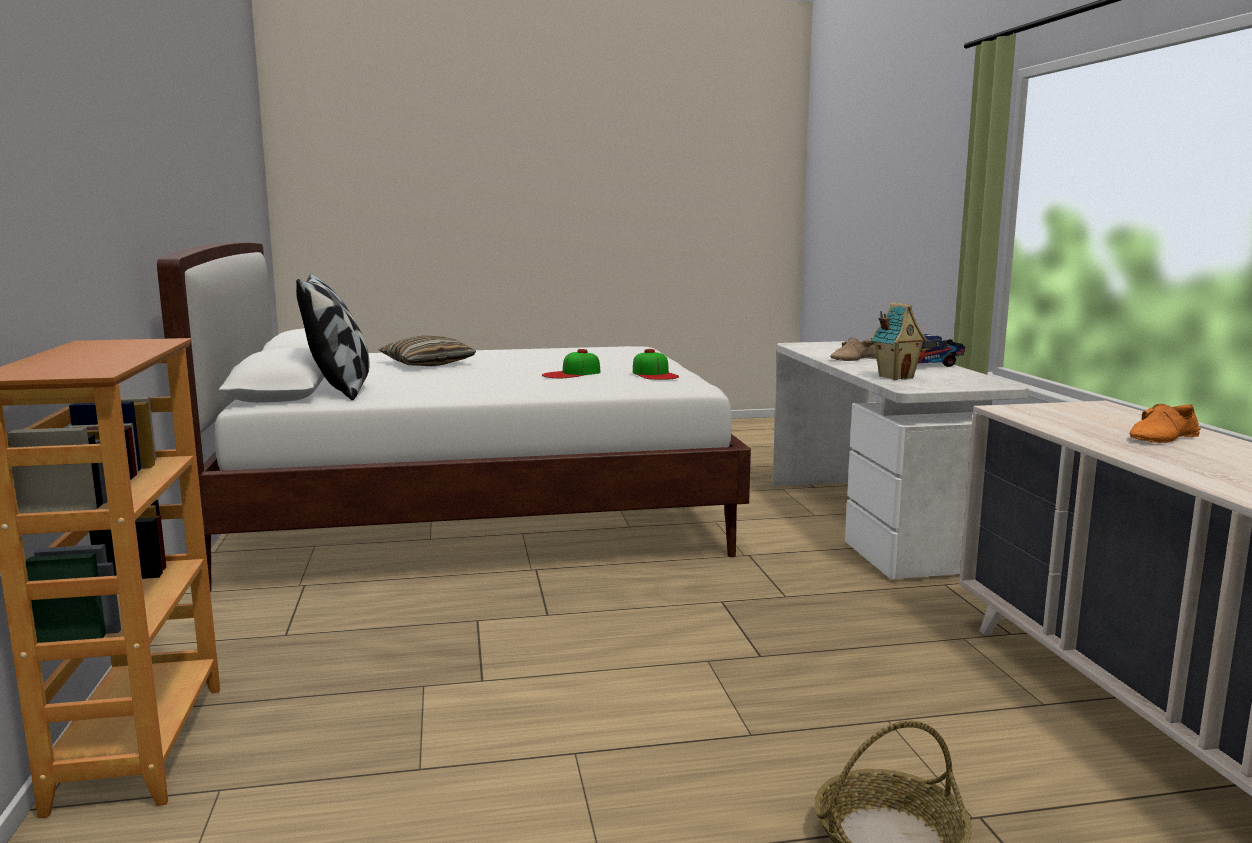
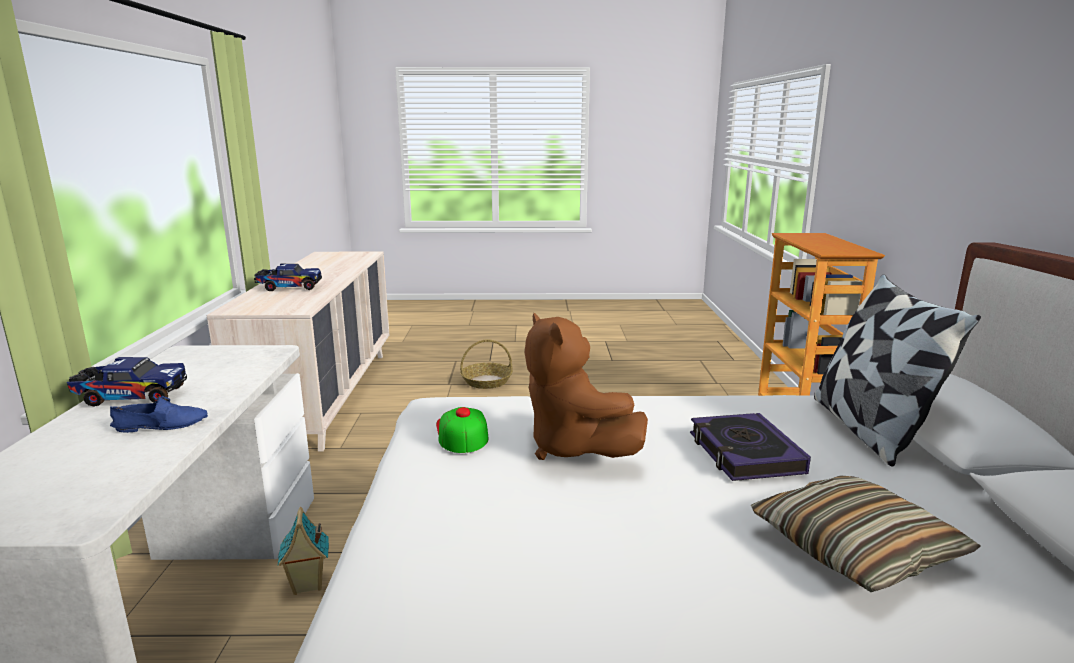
camera: 170 degrees left, 5 degrees up
cap [542,349,601,378] -> brown plush toy [524,313,648,460]
beige shoe [830,338,877,361] -> blue shoe [110,396,208,433]
toy house [871,302,927,380] -> toy house moved to [278,507,329,595]
orange shoe [1130,404,1201,443] -> toy truck [254,264,322,291]
none -> book [690,413,811,481]

